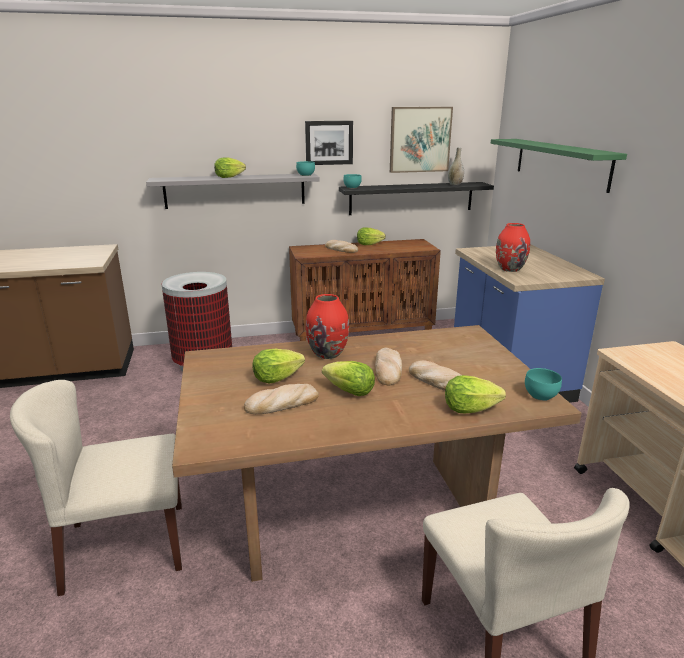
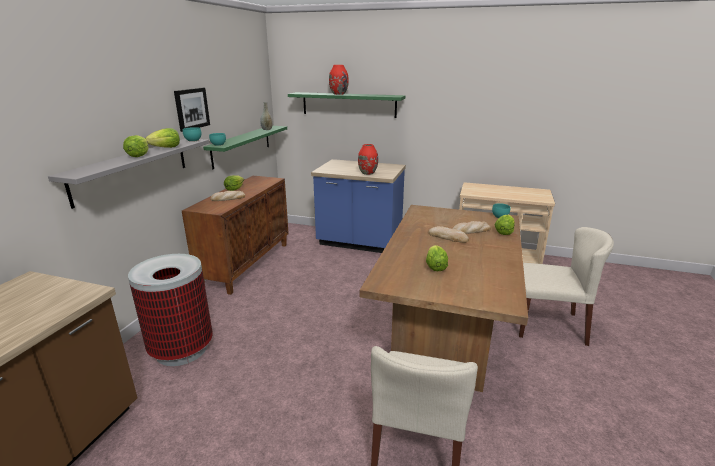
camera: 60 degrees left, 0 degrees up
bread [244,384,319,414] -> none
red vase [306,294,349,359] -> red vase moved to [329,65,349,95]
lettuce [322,361,375,396] -> lettuce moved to [145,128,180,148]
black shelf [339,182,494,215] -> green shelf [203,126,287,170]
picture [390,107,453,173] -> none

